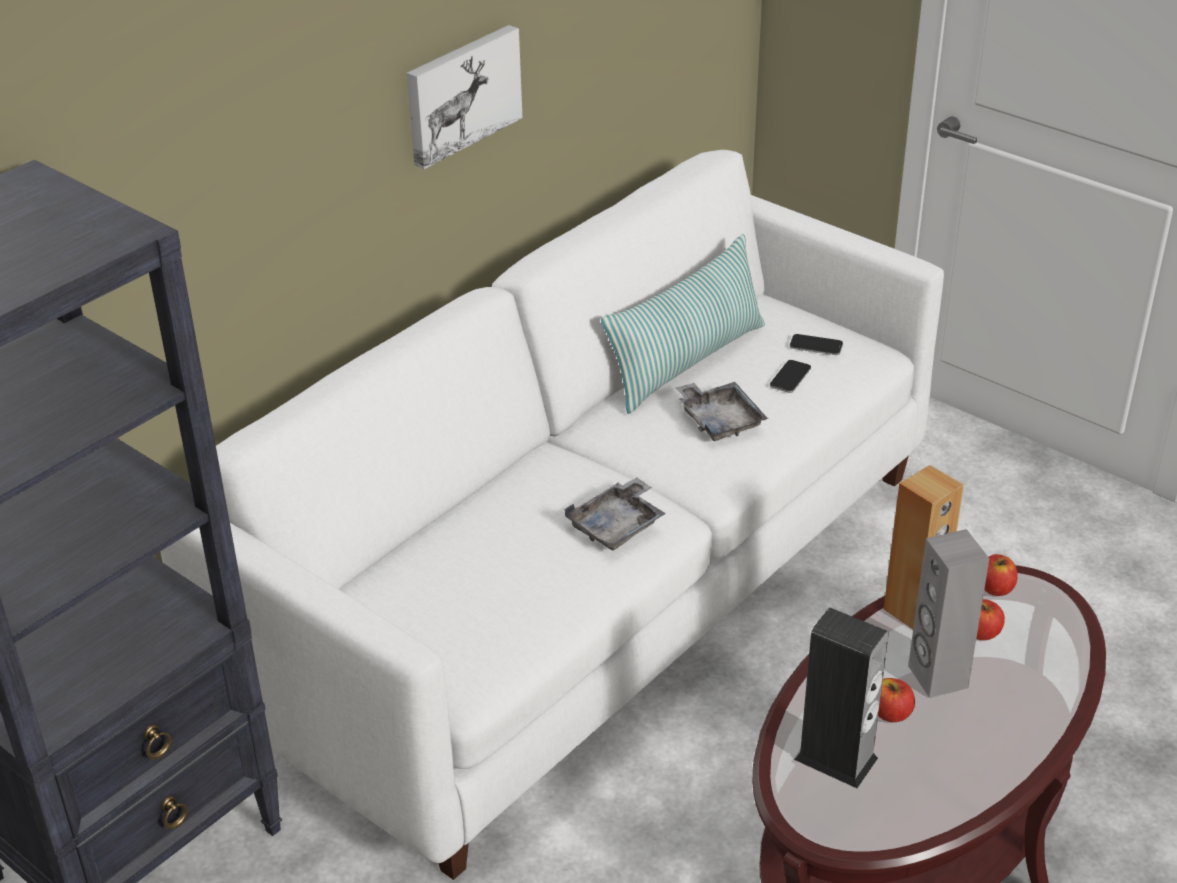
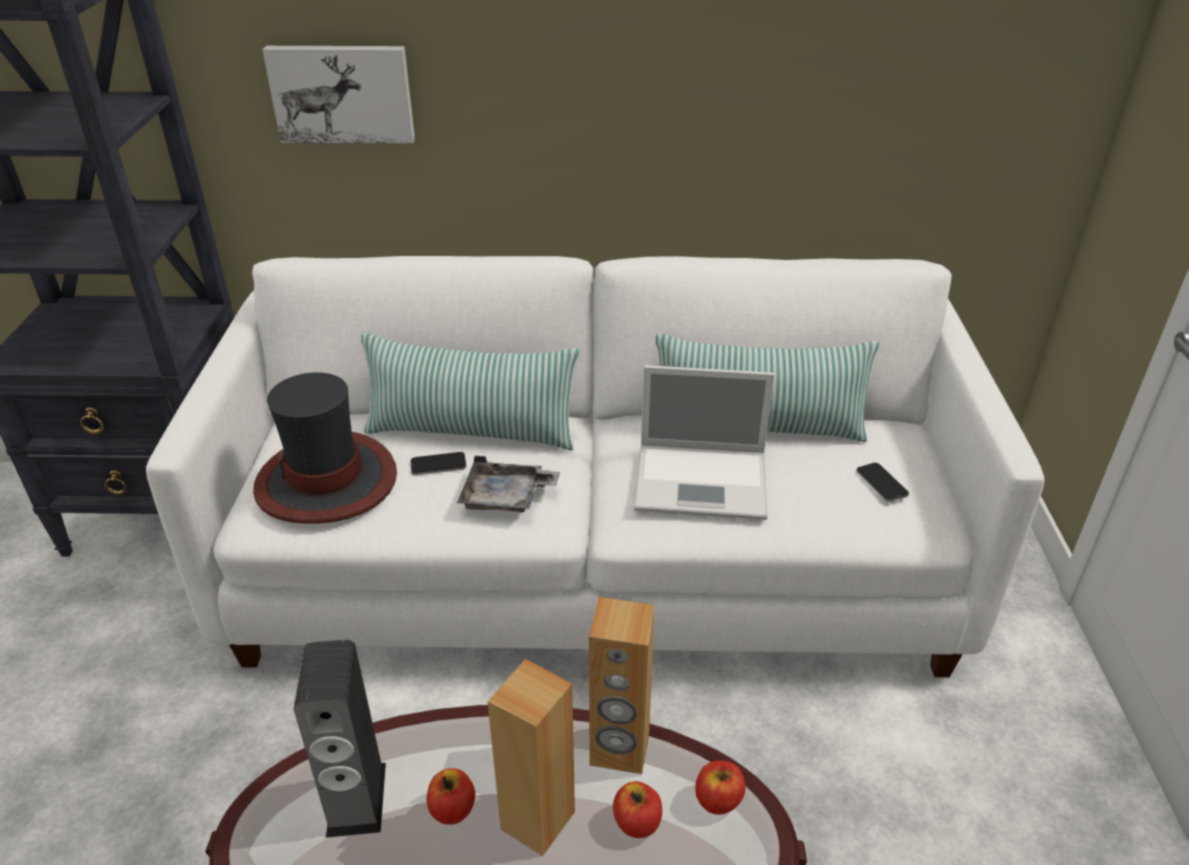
camera: 50 degrees right, 0 degrees up
picture [407,25,522,169] -> picture moved to [262,46,415,143]
grey tray [676,382,768,441] -> laptop [634,365,775,520]
phone [770,360,811,393] -> phone moved to [411,452,466,475]
grey speaker [908,529,989,698] -> brown speaker [487,659,575,856]
none -> hat [253,372,397,524]
none -> pillow [361,333,579,450]

